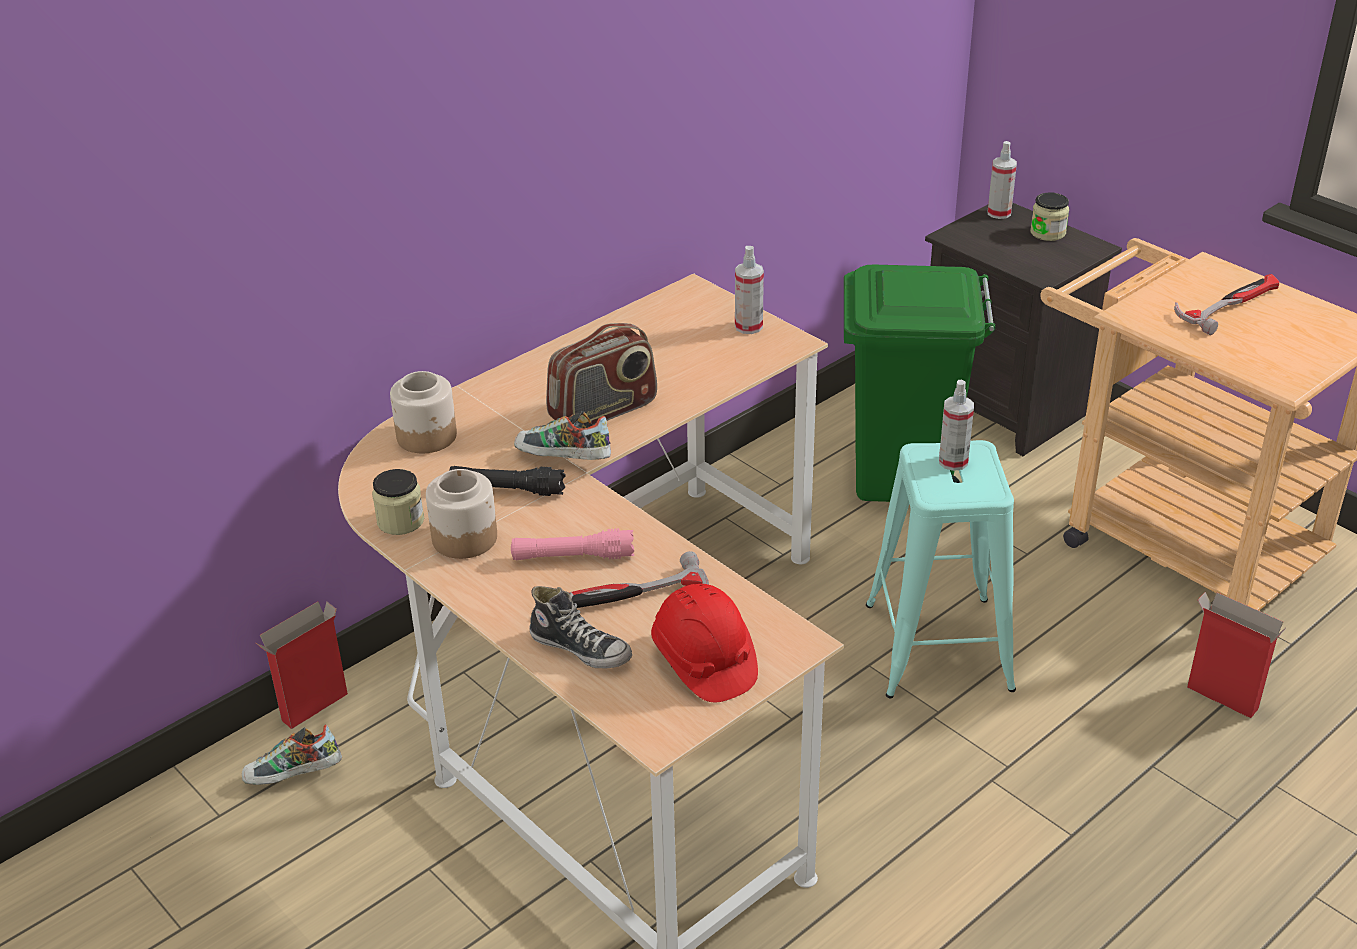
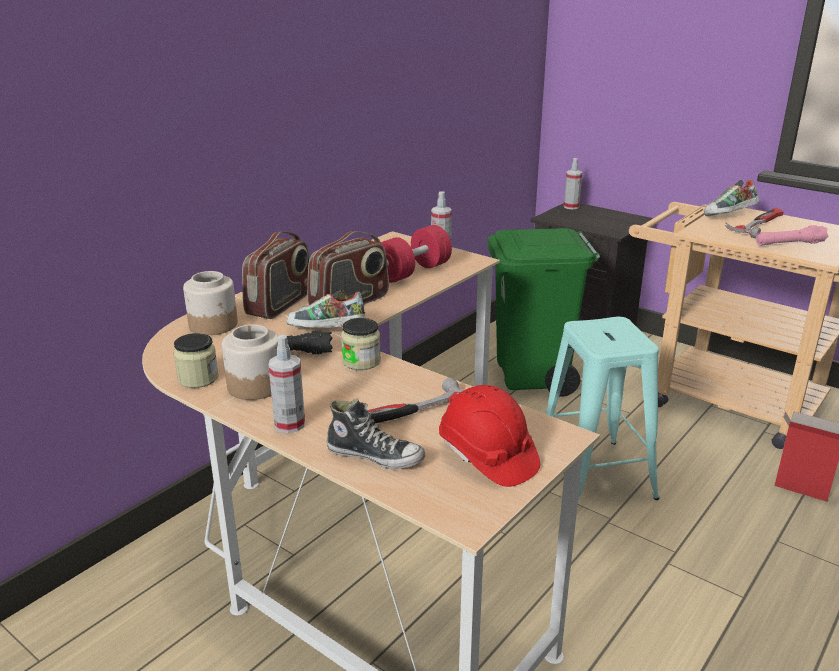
camera: 10 degrees left, 10 degrees down
shoe [242,724,342,785] -> shoe moved to [704,180,760,216]
cardboard box [256,602,348,729] -> none
pink flashlight [511,528,634,560] -> pink flashlight moved to [756,225,829,246]
spray bottle [939,380,974,471] -> spray bottle moved to [268,335,305,433]
jar [1030,192,1069,241] -> jar moved to [341,318,381,370]
none -> radio [242,231,309,319]
none -> red dumbbell [381,225,452,283]

